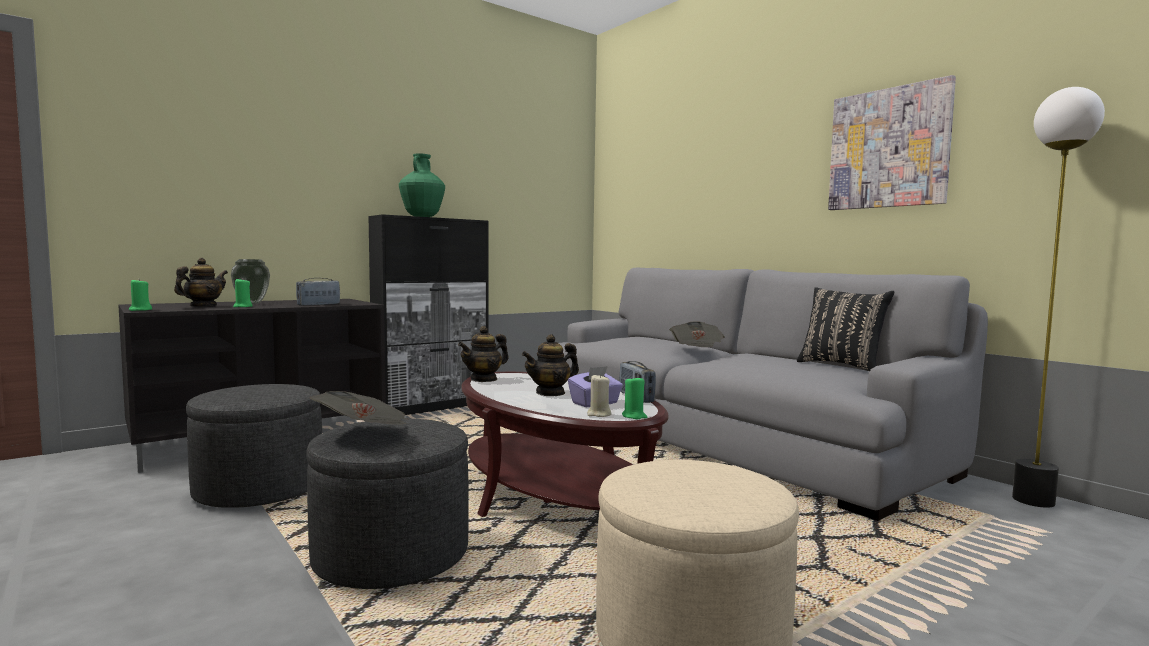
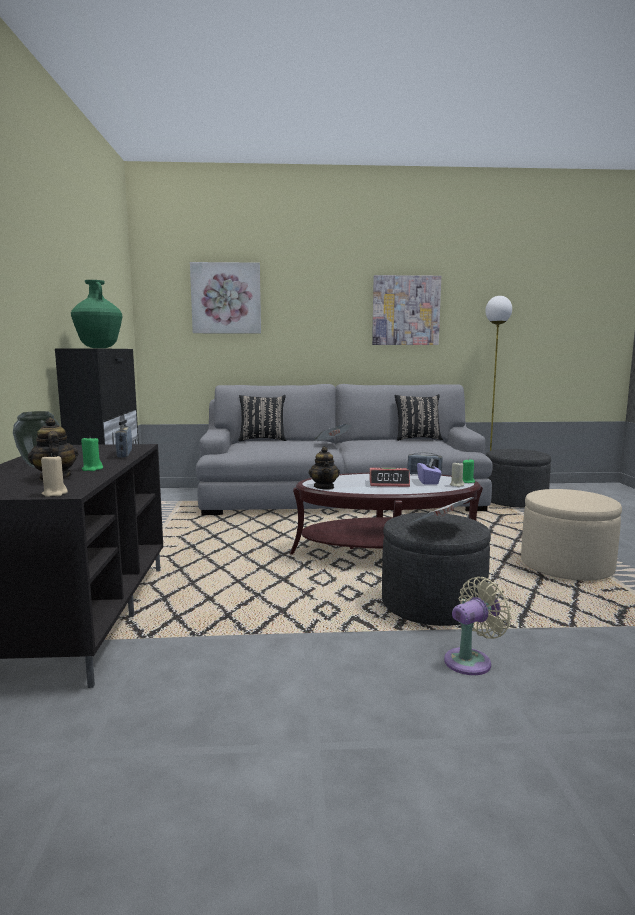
camera: 55 degrees left, 5 degrees up
green candle [129,279,152,311] -> beige candle [41,454,68,497]
grey ottoman [186,384,322,508] -> grey ottoman moved to [486,449,551,508]
teapot [522,334,579,396] -> alarm clock [369,468,410,487]
none -> picture [190,262,261,333]
none -> black pillow [238,395,286,441]
none -> beige fan [444,577,512,675]

